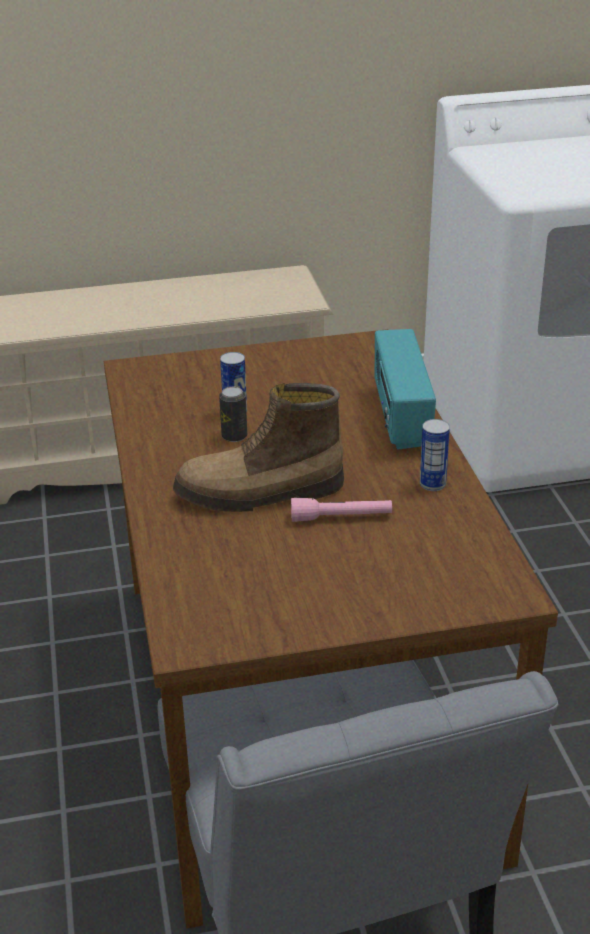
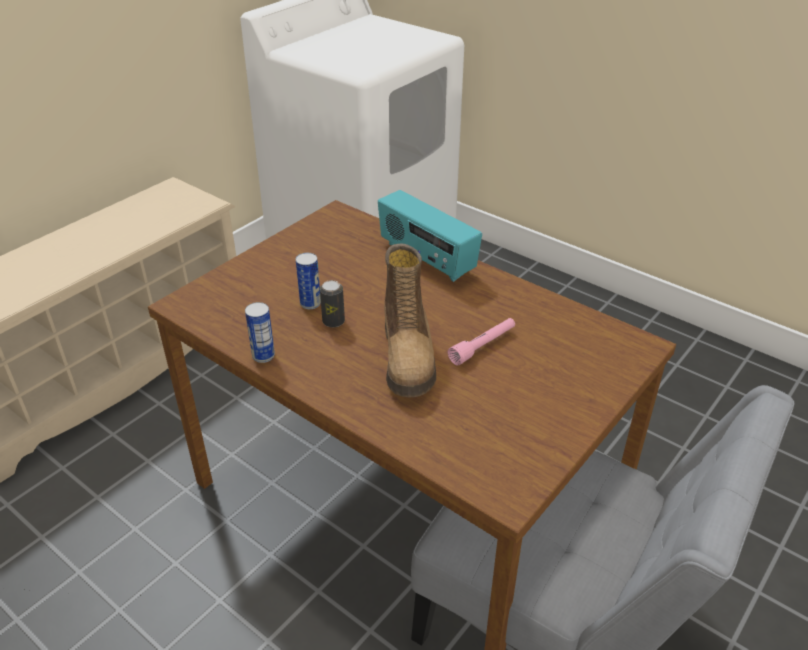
camera: 40 degrees left, 5 degrees up
boot [173,383,344,512] -> boot turned 45 degrees counterclockwise [384,244,436,397]
can [420,419,450,491] -> can moved to [245,302,275,363]

